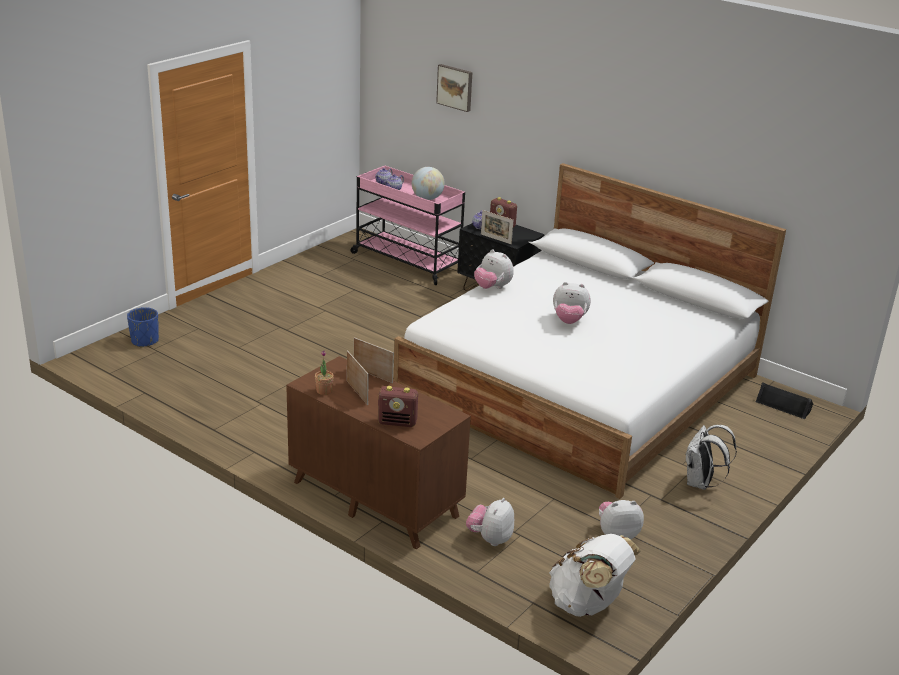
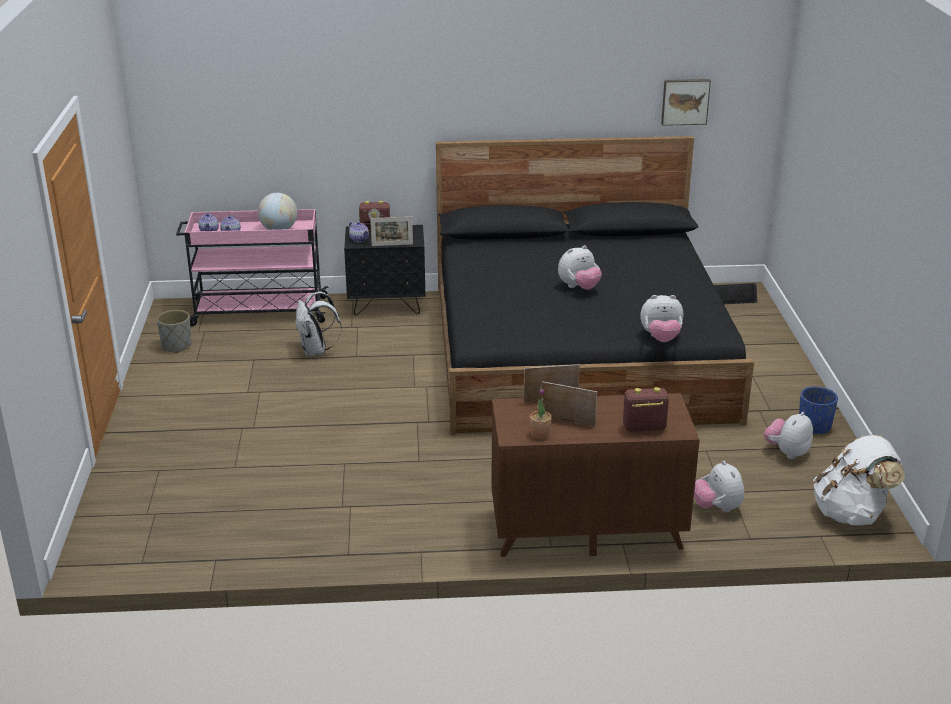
camera: 40 degrees left, 0 degrees up
blue planter [127,307,159,348] -> blue planter moved to [799,386,838,434]
radio [378,386,418,427] -> radio turned 150 degrees counterclockwise [623,387,669,432]
white bed [394,163,786,499] -> black bed [436,136,754,435]
picture [436,64,472,112] -> picture moved to [661,79,711,126]
plush toy [474,249,514,289] -> plush toy moved to [640,295,683,342]
white backpack [685,425,737,490] -> white backpack moved to [296,291,342,356]
none -> grey planter [157,310,191,353]

